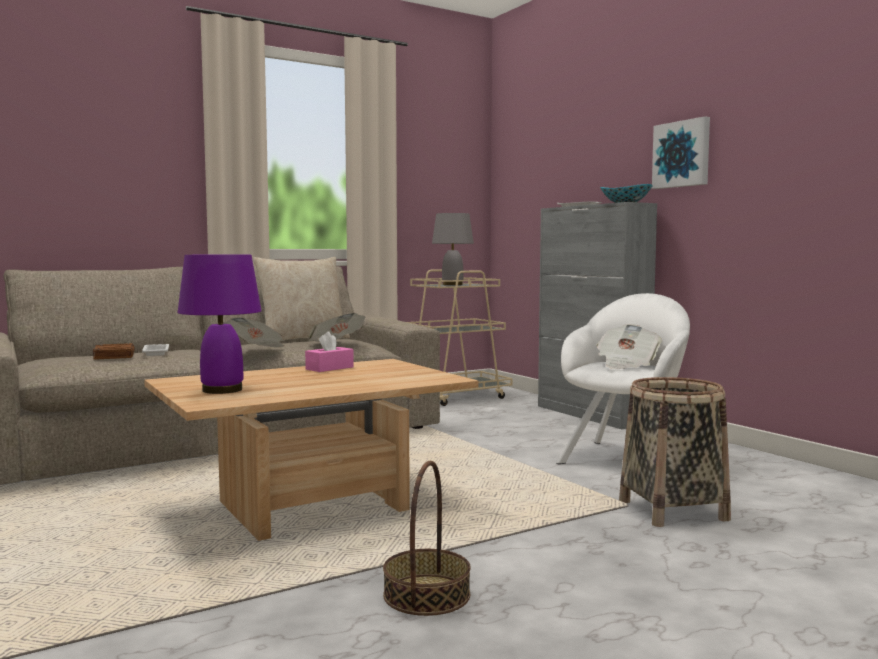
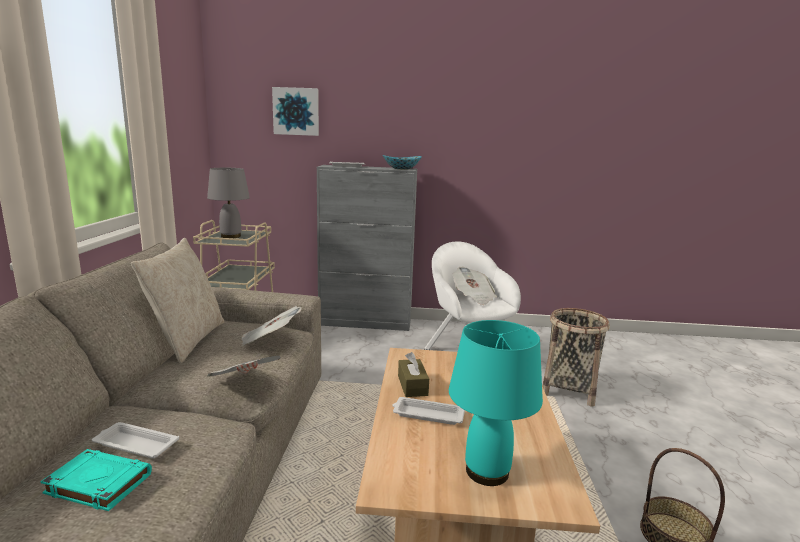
camera: 55 degrees left, 10 degrees up
brown book [93,343,135,360] -> turquoise book [40,449,152,511]
purple table lamp [178,255,261,394] -> turquoise table lamp [449,320,543,486]
pink tissue box [305,331,354,372] -> brown tissue box [398,352,429,397]
picture [652,116,710,189] -> picture moved to [272,87,319,136]
none -> white tray [392,397,465,425]

